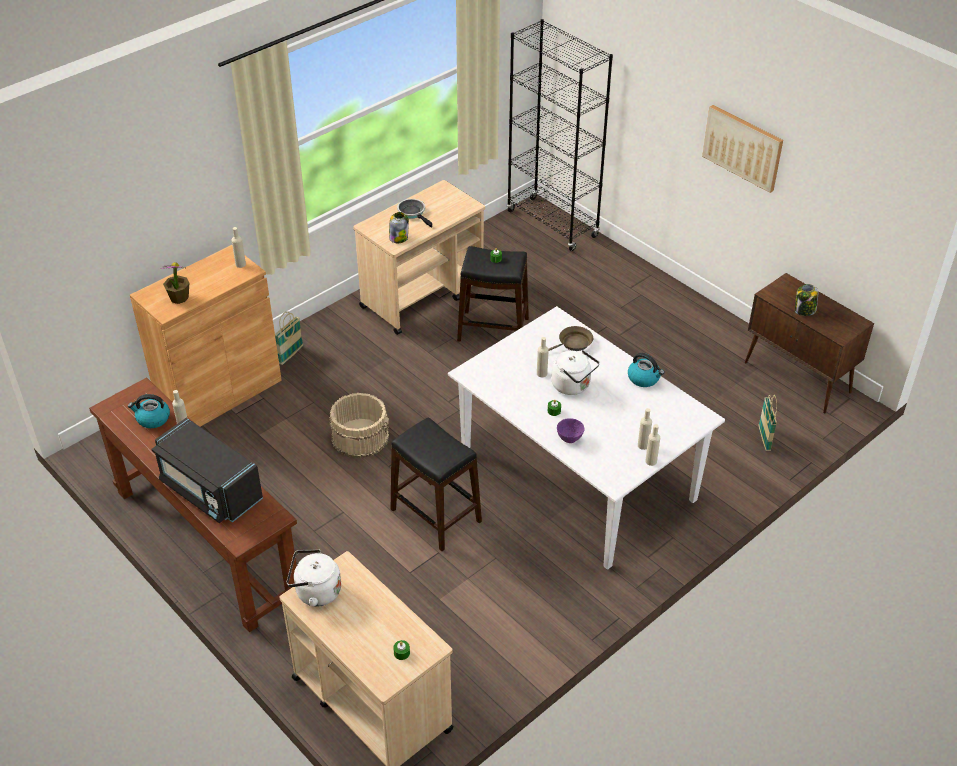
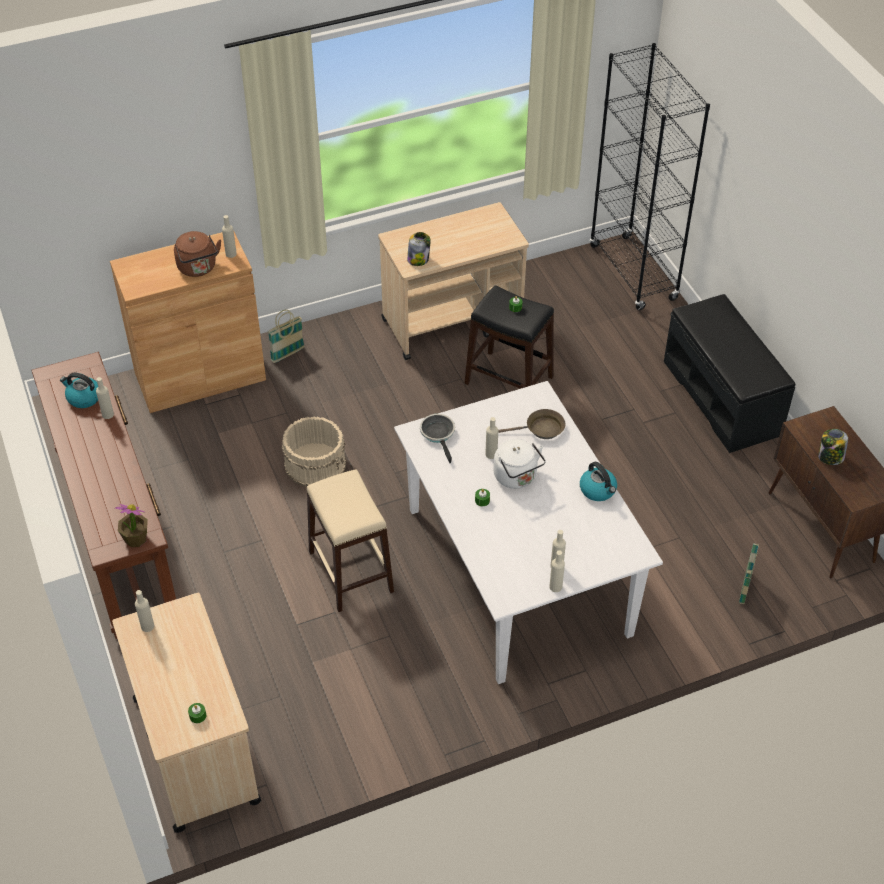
camera: 20 degrees right, 5 degrees up
black microwave [152,418,263,523] -> none
potted plant [161,262,189,304] -> potted plant moved to [115,504,148,547]
white kettle [287,549,341,607] -> beige bottle [135,590,154,632]
black stool [391,418,482,551] -> beige stool [307,470,394,612]
frying pan [397,199,432,228] -> frying pan moved to [420,414,455,463]
purple bowl [557,418,585,443] -> none
picture [702,105,783,193] -> none
none -> brown kettle [174,231,221,277]
none -> black bench [664,294,795,453]

